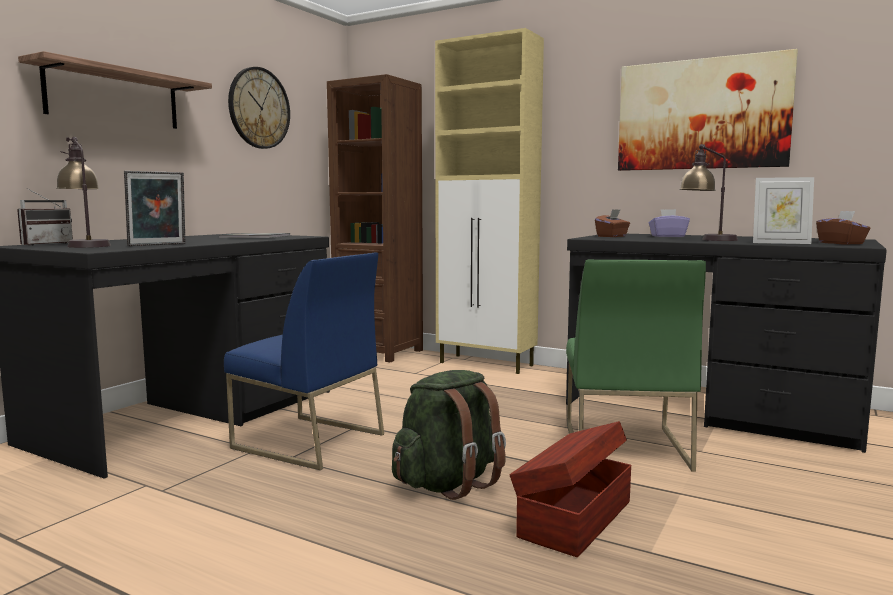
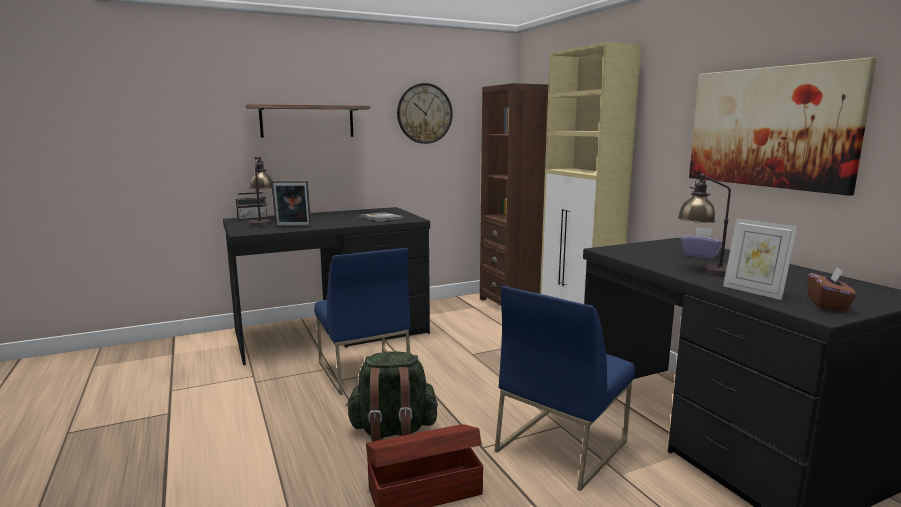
camera: 35 degrees right, 5 degrees up
green chair [566,259,706,472] -> blue chair [495,286,635,491]
brown tissue box [595,209,630,237] -> none

